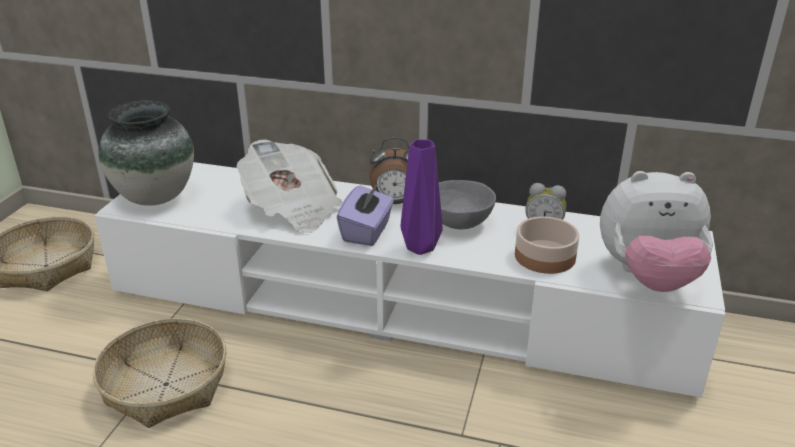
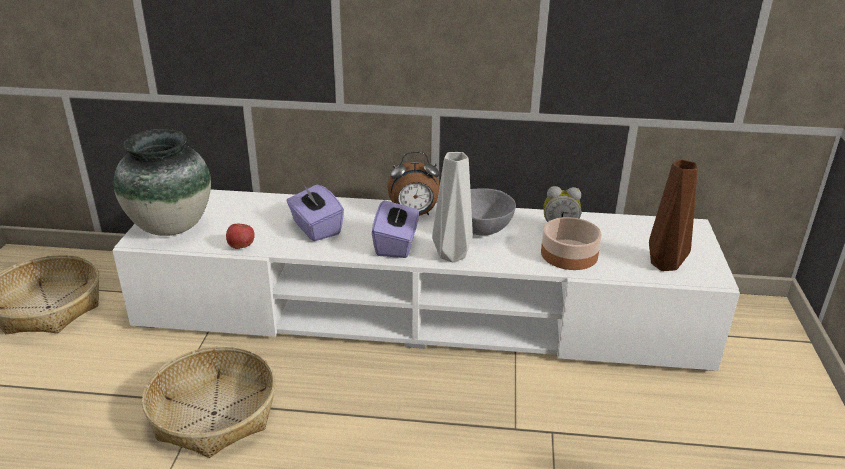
camera: 10 degrees left, 0 degrees up
newspaper [237,139,343,233] -> purple tissue box [286,184,344,241]
purple vase [401,139,443,255] -> grey vase [432,152,473,263]
plush toy [600,171,713,292] -> brown vase [649,159,698,271]
none -> apple [226,224,255,249]

